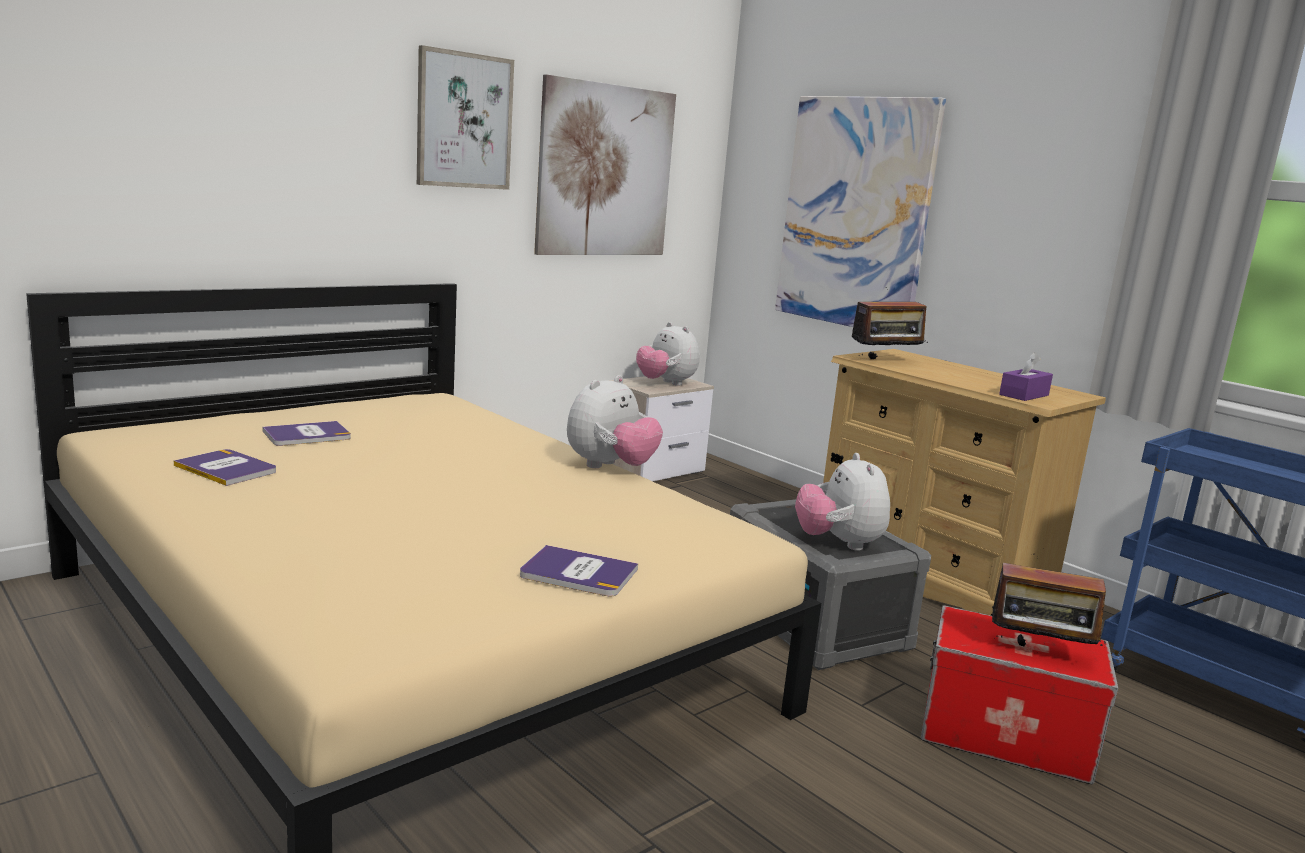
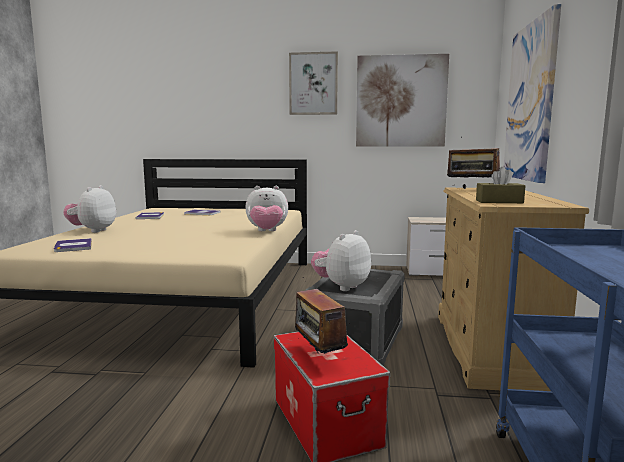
camera: 50 degrees right, 5 degrees down
book [520,545,638,596] -> book moved to [54,238,92,252]
plush toy [636,322,700,386] -> plush toy moved to [63,185,116,233]
purple tissue box [999,352,1053,401] -> brown tissue box [476,167,526,203]

